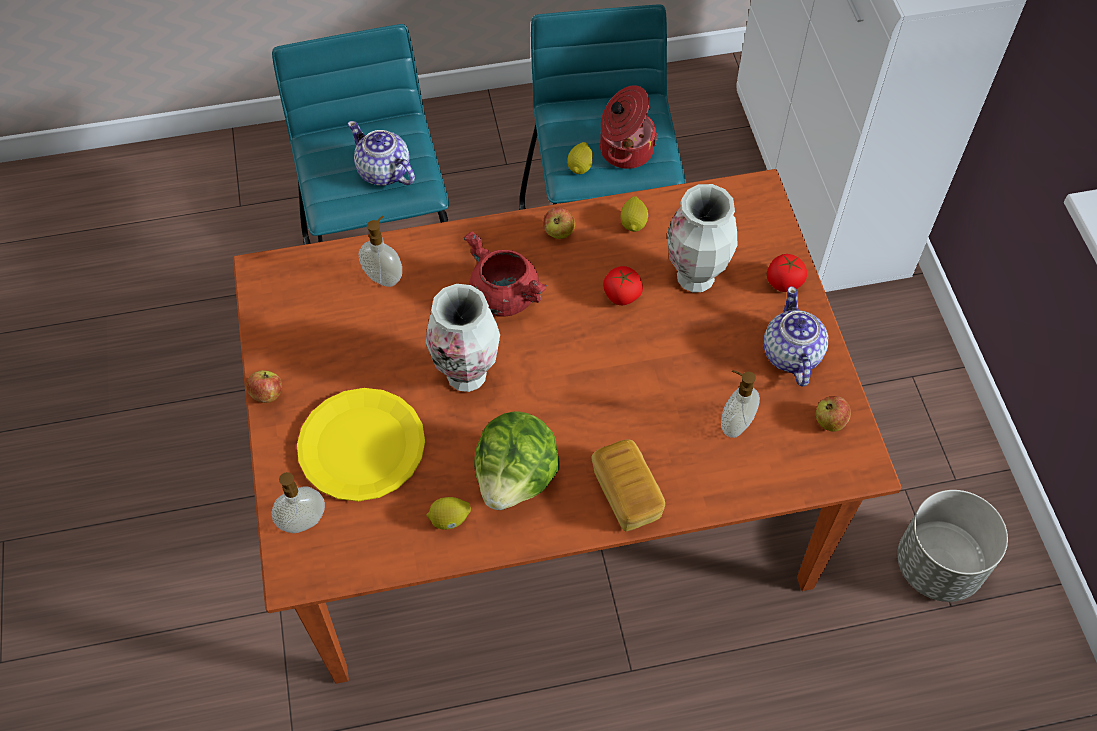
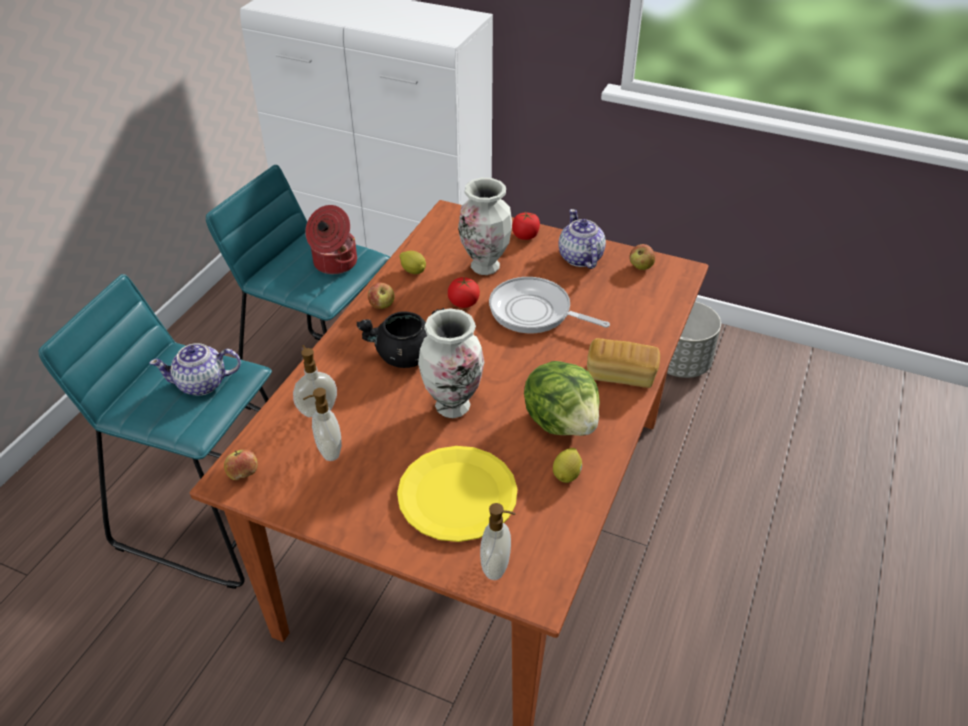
camera: 55 degrees left, 15 degrees down
apple [246,370,282,403] -> apple moved to [224,449,258,480]
red cooking pot [464,231,547,317] -> black cooking pot [357,308,444,368]
lemon [567,142,594,174] -> none
soap dispenser [721,370,760,438] -> soap dispenser moved to [303,388,342,461]
teapot [764,286,828,387] -> teapot turned 45 degrees clockwise [558,209,606,269]
none -> frying pan [489,277,610,333]

